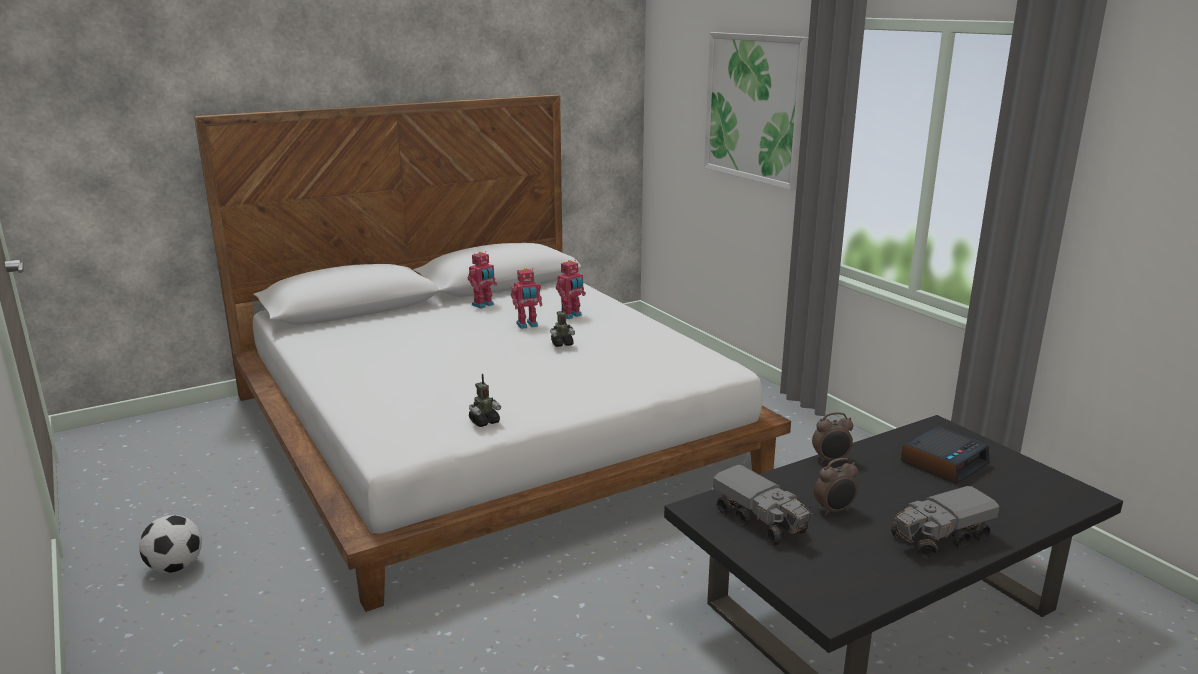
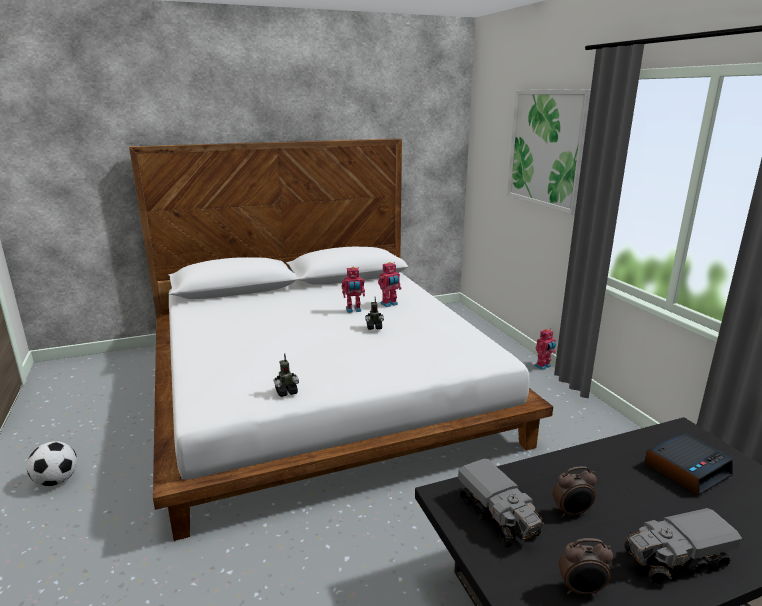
camera: 10 degrees right, 0 degrees up
toy robot [468,251,497,309] -> toy robot moved to [535,328,556,370]
alarm clock [812,412,854,463] -> alarm clock moved to [559,538,613,595]

